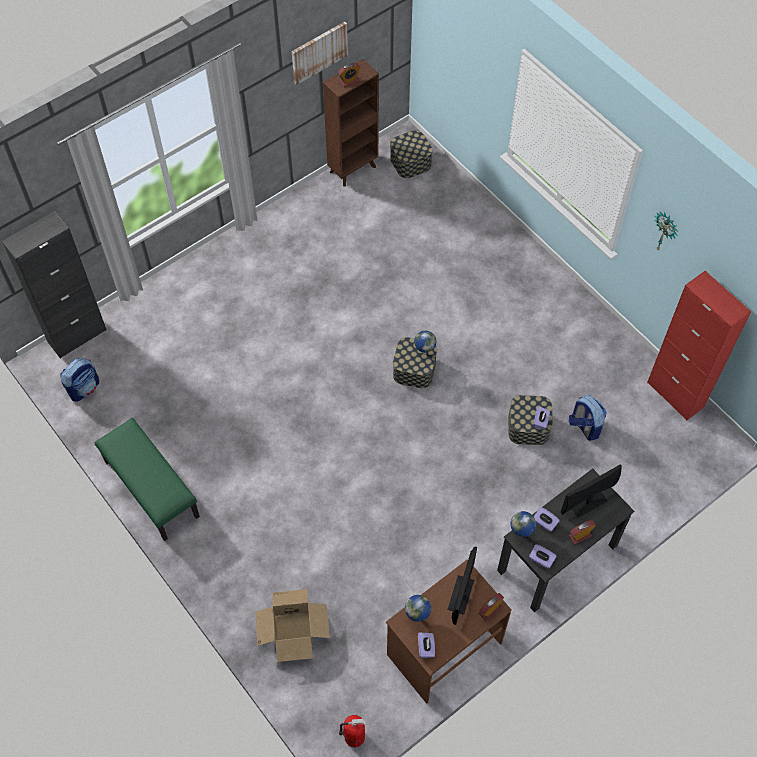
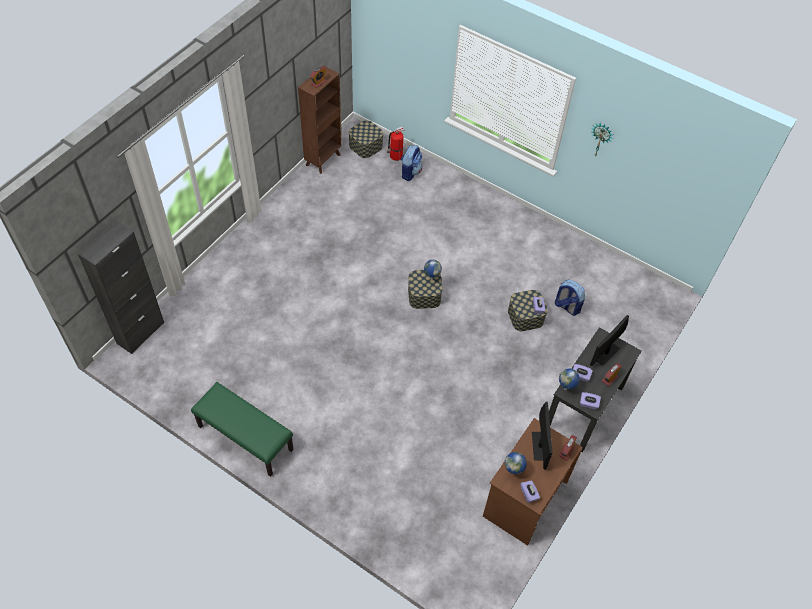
camera: 20 degrees left, 5 degrees down
backpack [60,358,99,402] -> backpack moved to [400,145,422,181]
cardboard box [255,589,330,662] -> none
picture [292,22,348,85] -> none
fire extinguisher [339,715,366,747] -> fire extinguisher moved to [387,126,404,161]
red cabinet [647,271,751,421] -> none

